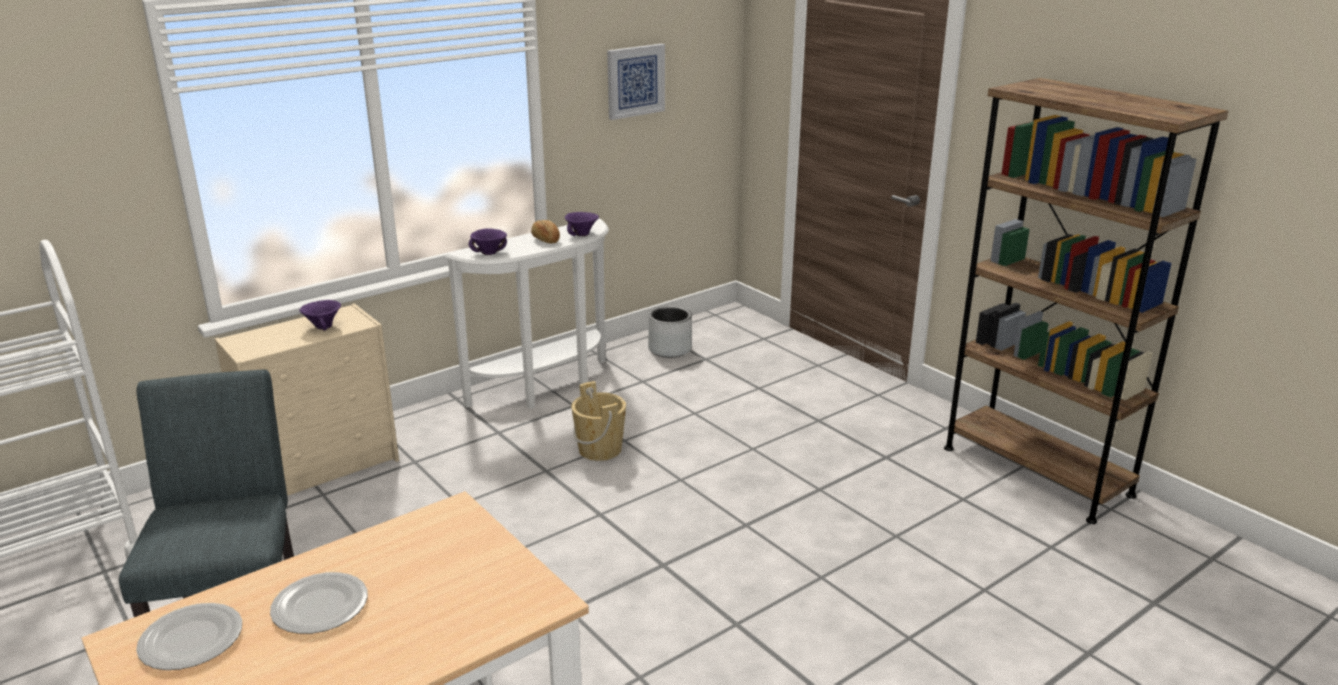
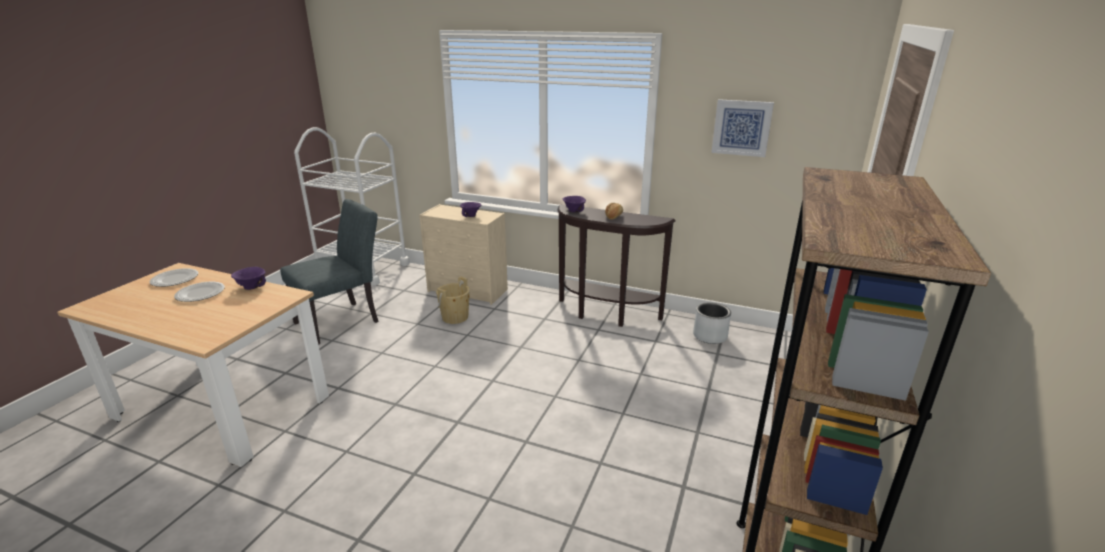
camera: 60 degrees right, 0 degrees up
white console table [445,218,609,409] -> brown console table [558,204,676,327]
purple bowl [565,212,599,236] -> purple bowl moved to [231,267,266,290]
beige bucket [571,381,626,461] -> beige bucket moved to [436,276,470,324]

